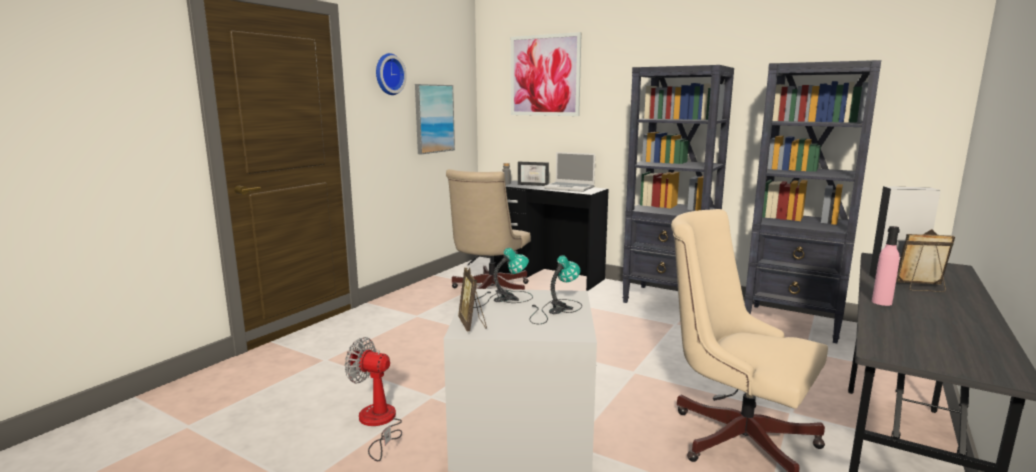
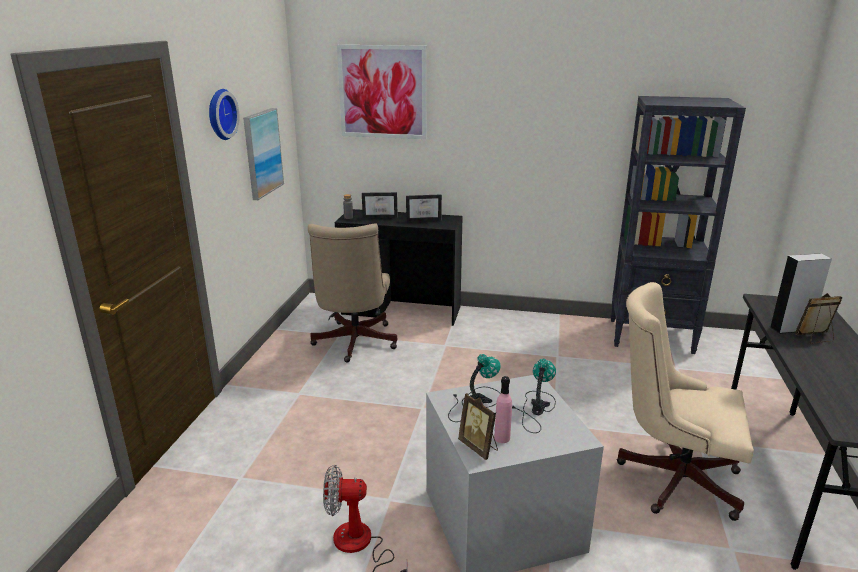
camera: 20 degrees left, 10 degrees up
laptop [544,152,595,192] -> picture frame [406,194,442,222]
black bookcase [622,65,734,303] -> none
pink bottle [872,226,900,306] -> pink bottle moved to [494,376,512,443]

